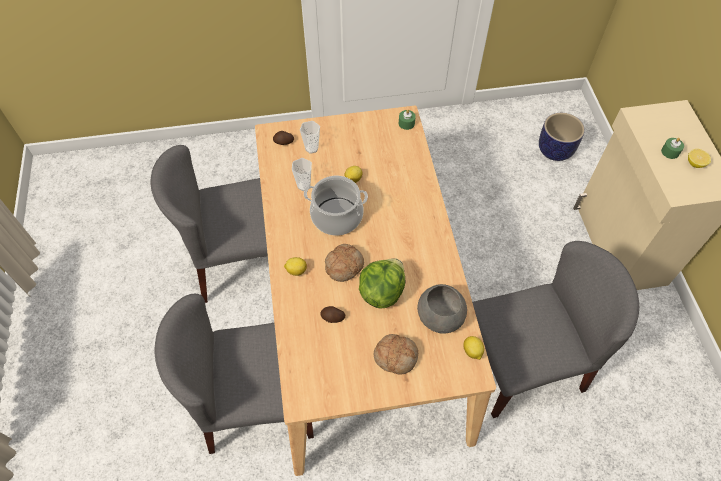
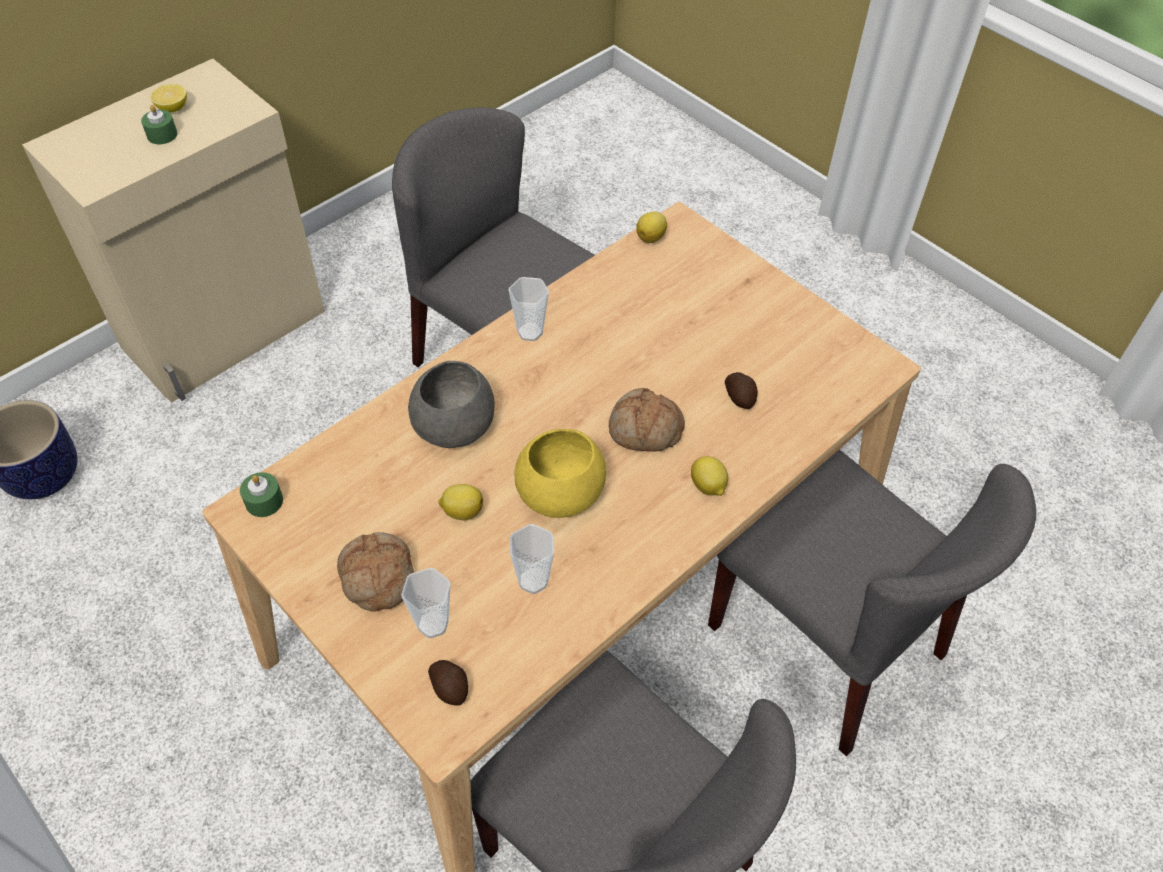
camera: 125 degrees left, 5 degrees down
cooking pot [304,176,368,236] -> yellow bowl [514,429,606,518]
lettuce [359,258,405,309] -> none
bread [374,334,419,375] -> bread moved to [337,532,414,612]
grey bowl [417,284,467,334] -> grey bowl moved to [408,361,495,448]
none -> cup [509,277,549,341]

